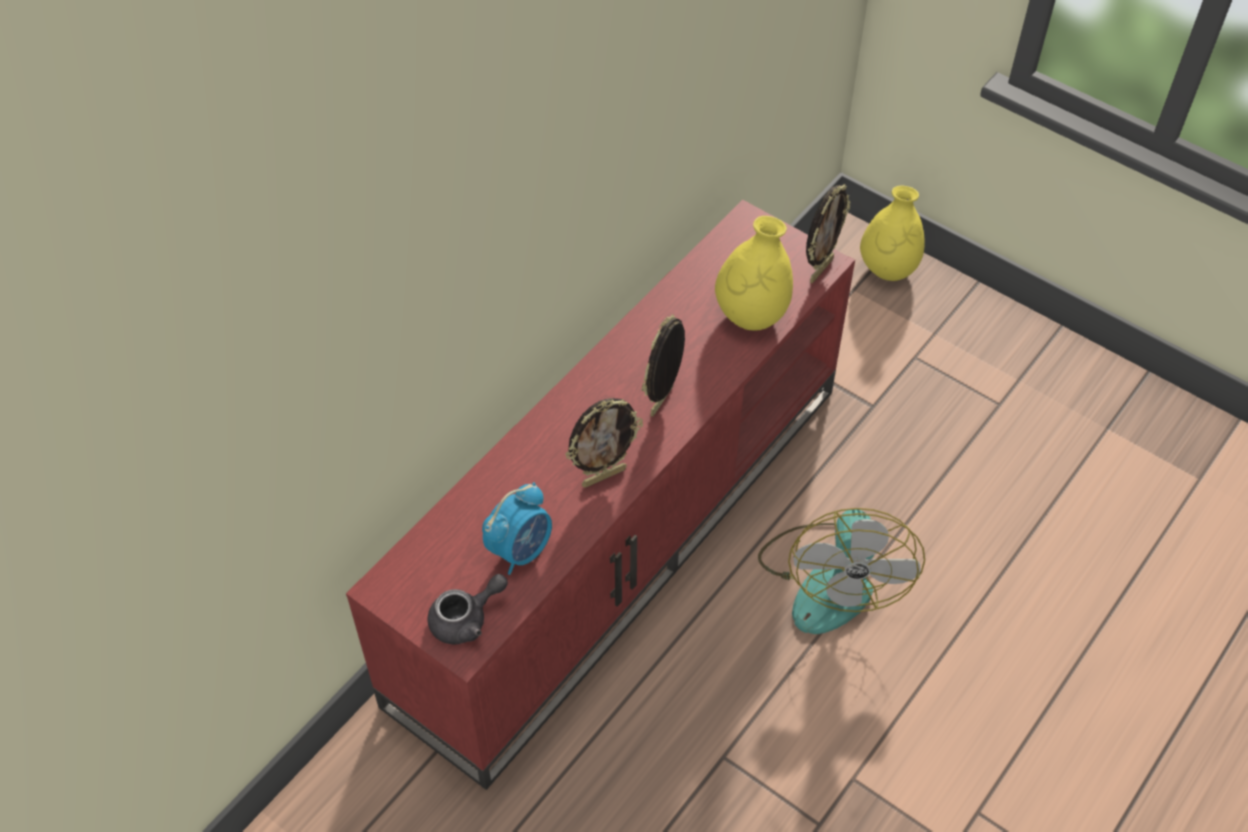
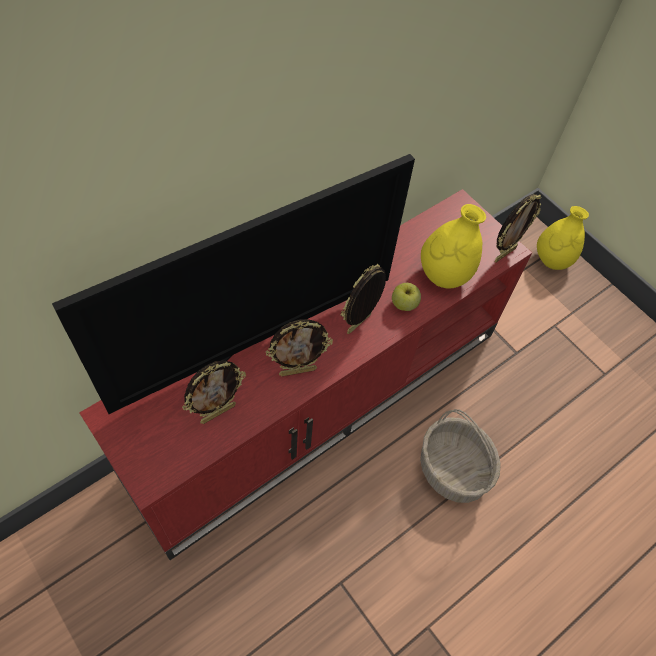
camera: 10 degrees right, 5 degrees up
grey teapot [427,574,508,644] -> none
alarm clock [482,482,552,575] -> picture frame [182,361,246,424]
fan [758,508,925,634] -> basket [420,409,501,503]
none -> television [52,154,415,414]
none -> apple [392,283,421,311]

